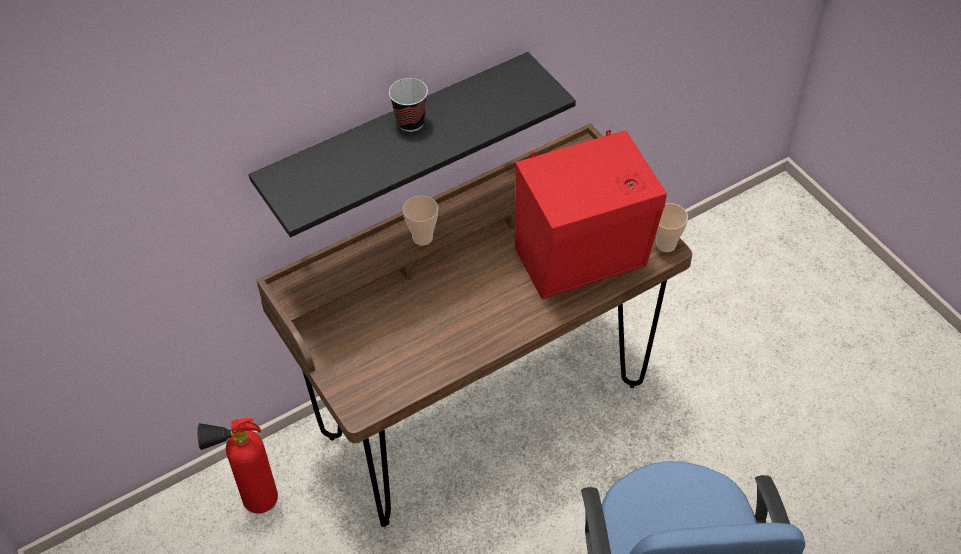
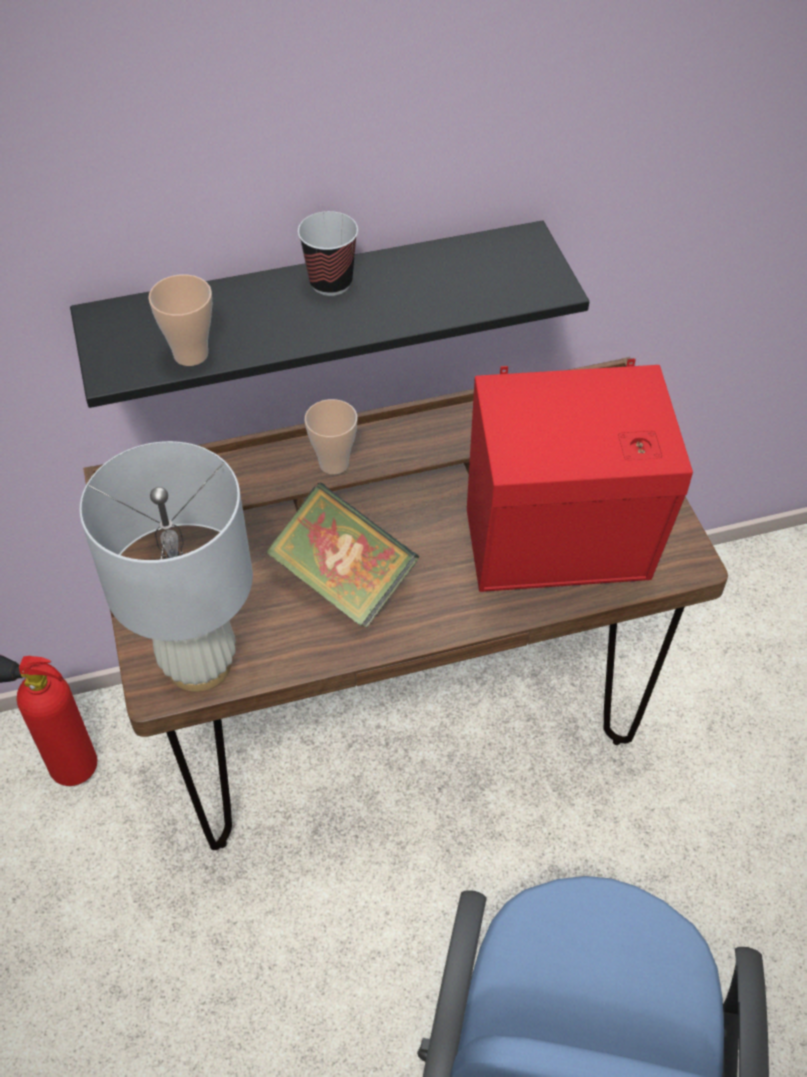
camera: 15 degrees right, 0 degrees up
cup [656,203,688,252] -> cup moved to [148,274,212,366]
none -> white table lamp [79,441,253,692]
none -> book [265,483,419,628]

